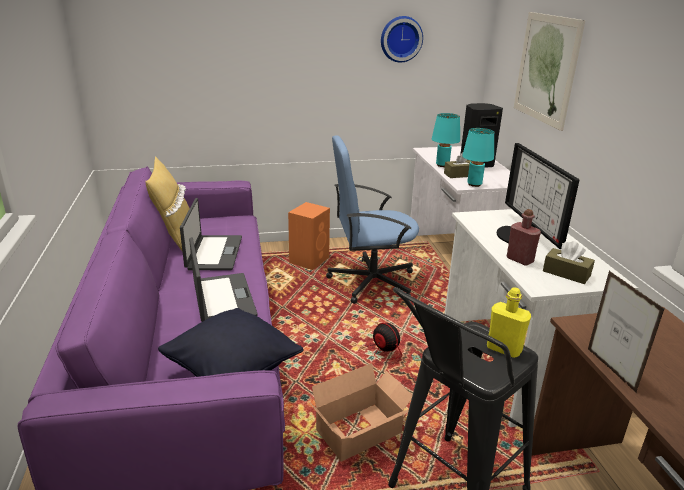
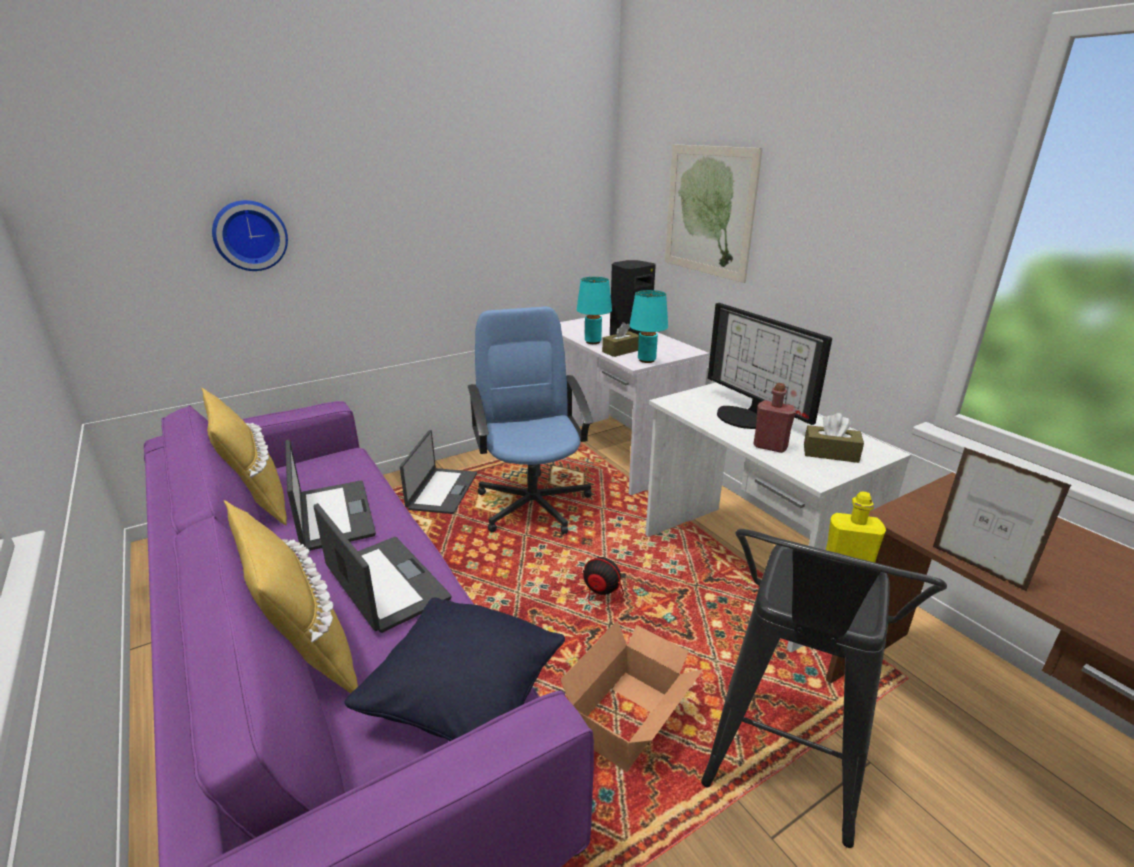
camera: 20 degrees left, 0 degrees up
orange speaker [288,202,330,270] -> laptop [400,430,477,514]
blue office chair [326,135,419,304] -> blue office chair turned 105 degrees clockwise [468,306,593,534]
wall clock [381,16,423,63] -> wall clock moved to [212,200,288,271]
none -> yellow pillow [224,500,358,693]

